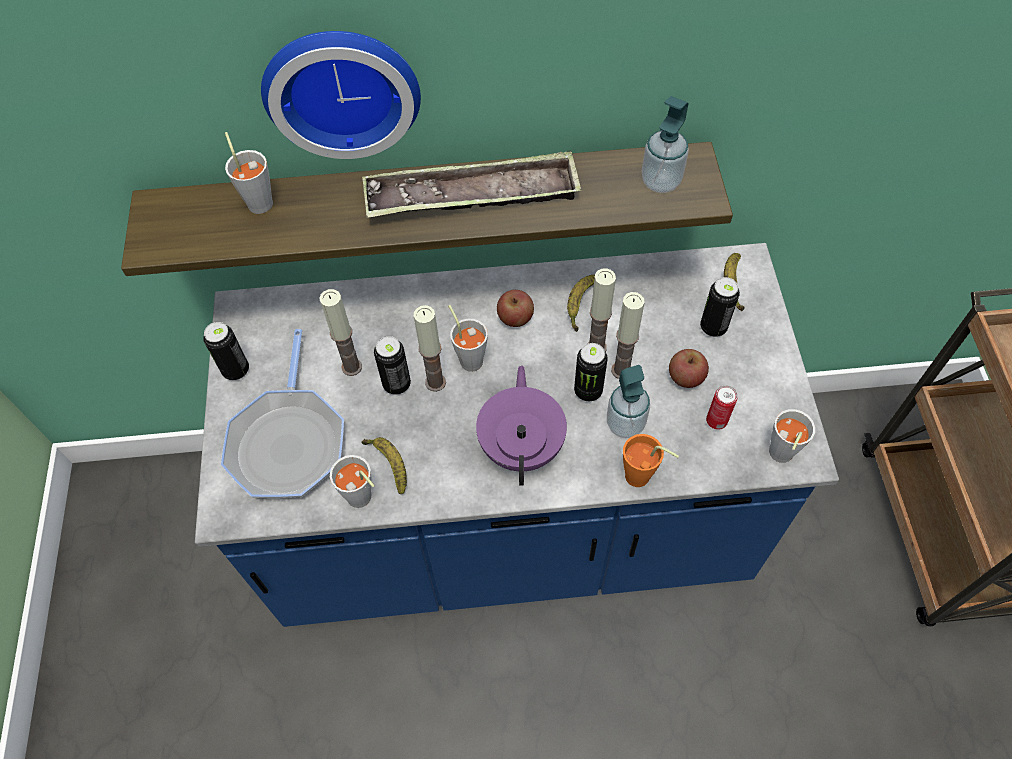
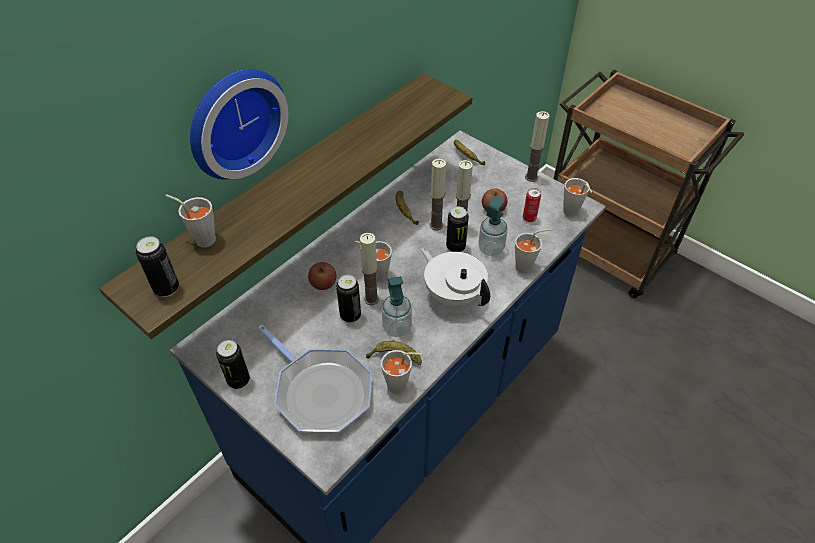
camera: 45 degrees left, 10 degrees down
candle [319,289,362,376] -> candle moved to [525,111,550,182]
tray [362,151,581,218] -> none
purple teapot [476,365,567,486] -> white teapot [421,248,490,307]
apple [497,290,534,327] -> apple moved to [308,262,336,290]
orange cup [623,434,679,487] -> grey cup [515,229,551,273]
soap dispenser [642,96,689,193] -> soap dispenser moved to [382,276,412,337]
can [700,277,740,337] -> can moved to [136,237,179,297]

